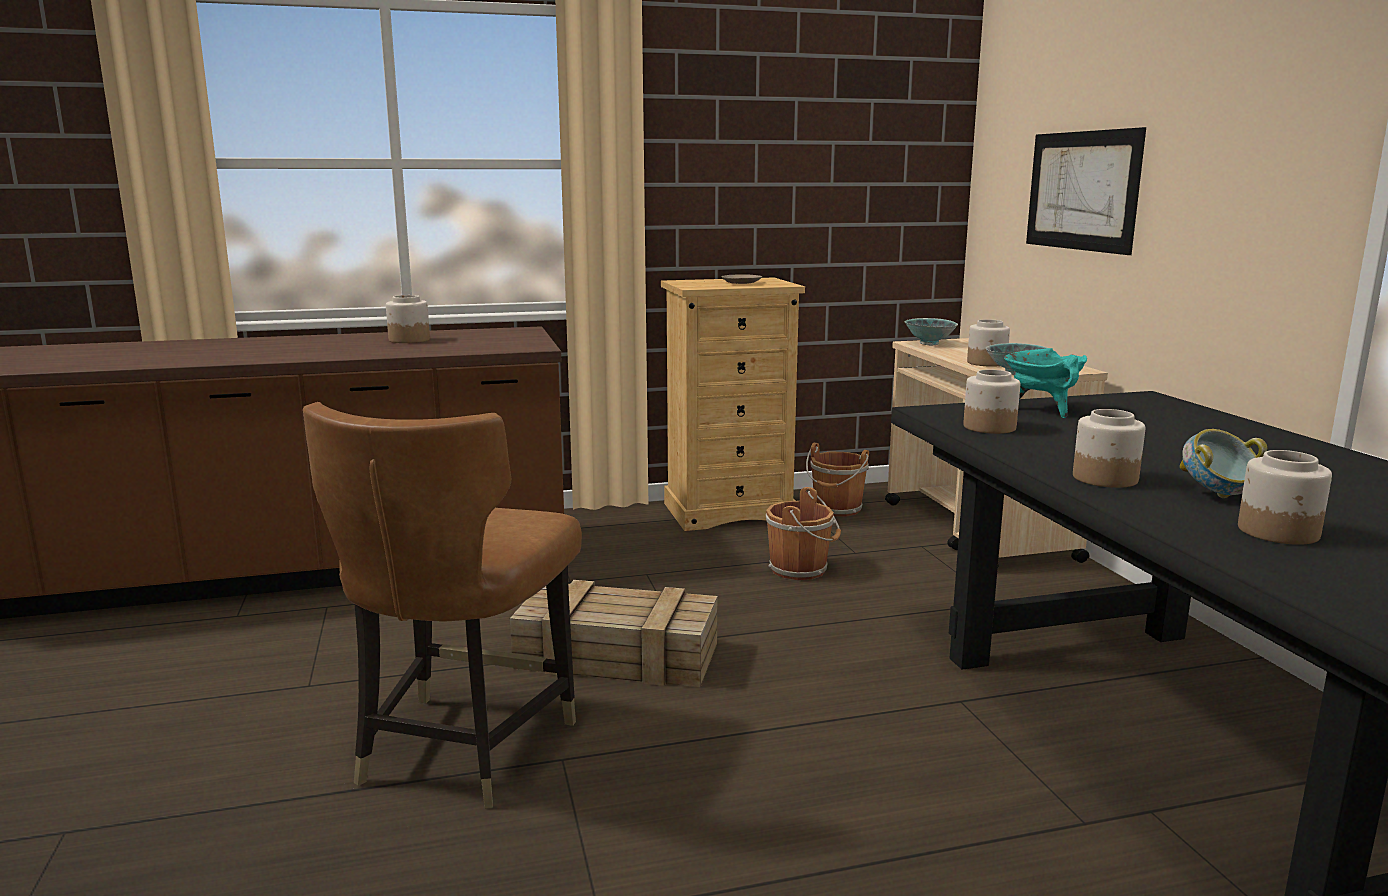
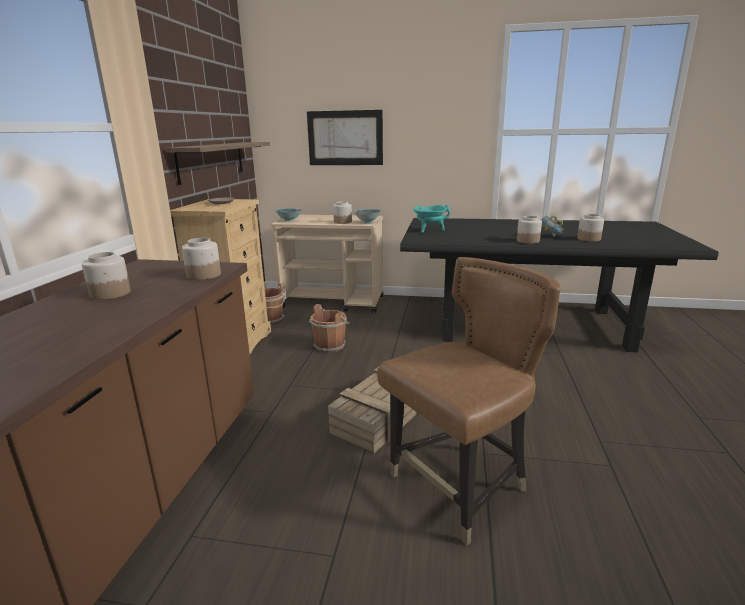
camera: 65 degrees left, 5 degrees up
brown chair [303,402,582,809] -> brown chair turned 75 degrees counterclockwise [377,257,560,545]
jar [963,369,1020,434] -> jar moved to [182,238,221,280]
none -> shelf [165,142,270,185]

